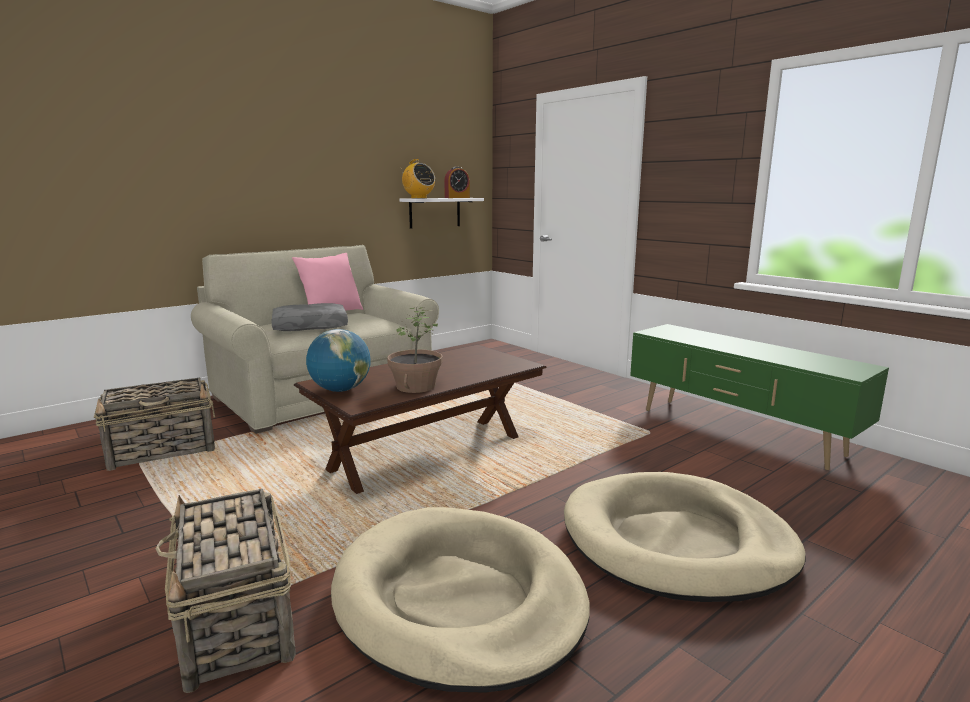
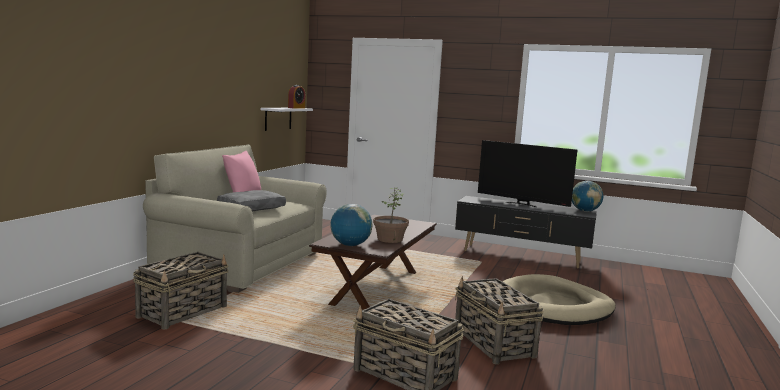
camera: 30 degrees left, 5 degrees down
beige dog bed [331,507,590,693] -> basket [455,276,544,364]
radio [400,159,435,199] -> none
green tv stand [630,324,889,470] -> black tv stand [455,196,597,268]
none -> television [478,140,577,207]
none -> globe [572,181,603,212]

